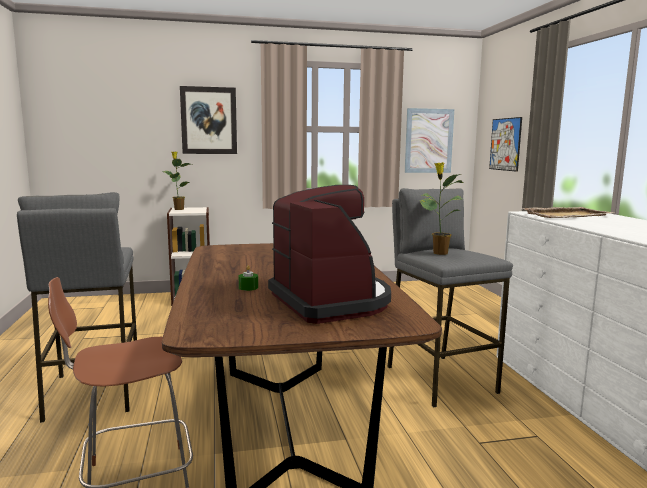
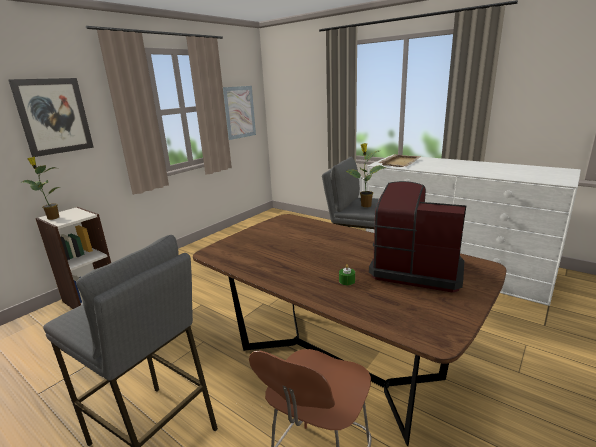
camera: 40 degrees left, 10 degrees up
picture [489,117,522,172] -> none

